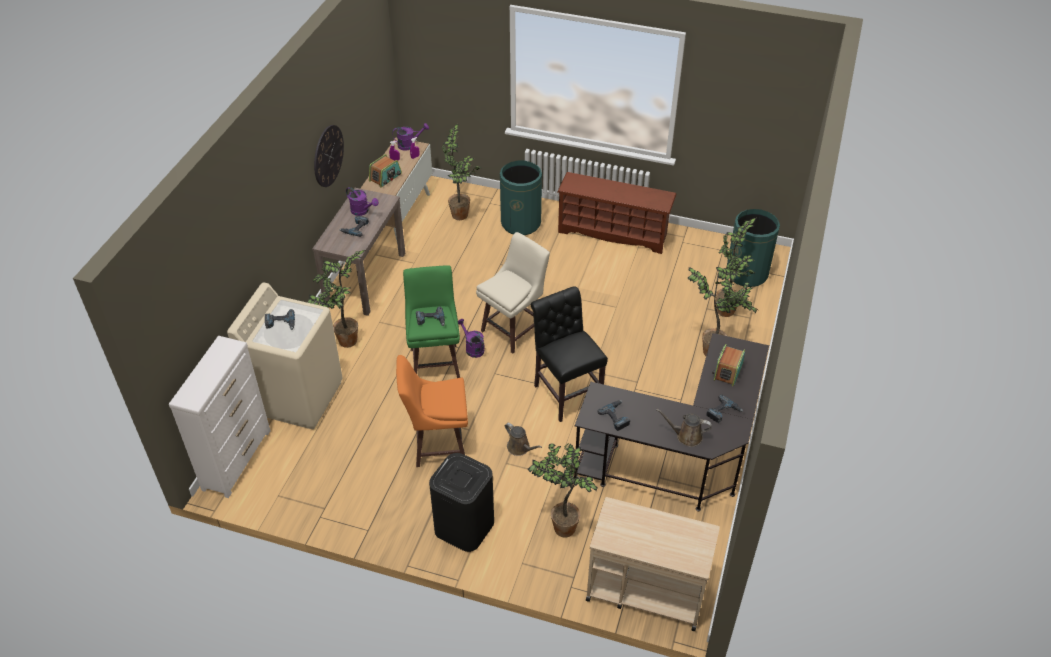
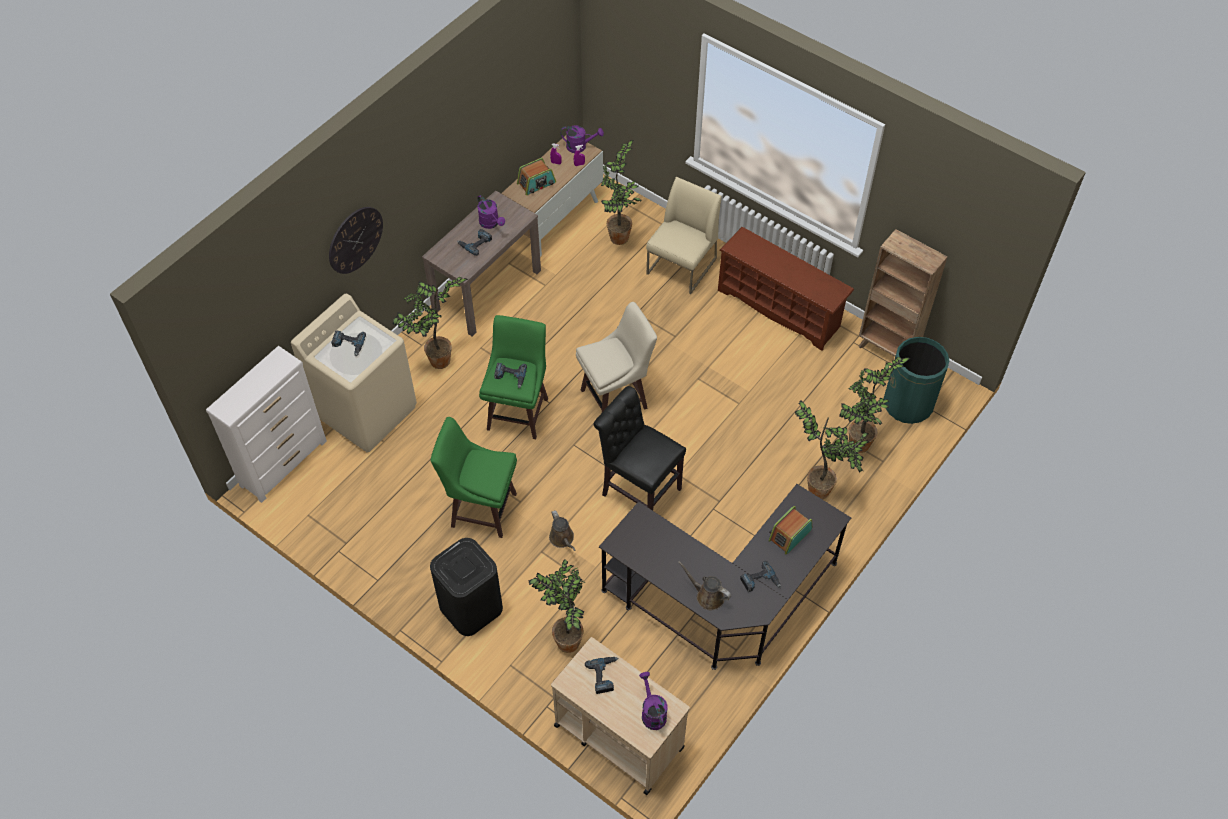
camera: 20 degrees right, 10 degrees up
wall clock [314,125,344,187] -> wall clock moved to [329,207,383,274]
orange stool [396,355,468,467] -> green stool [431,417,517,538]
purple watering can [458,319,485,358] -> purple watering can moved to [639,672,668,730]
green trash can [500,161,542,235] -> beige chair [646,177,721,294]
black chair [531,286,608,422] -> black chair turned 45 degrees counterclockwise [593,386,686,511]
power drill [597,400,630,431] -> power drill moved to [585,657,619,694]
none -> brown bookcase [859,229,948,357]

